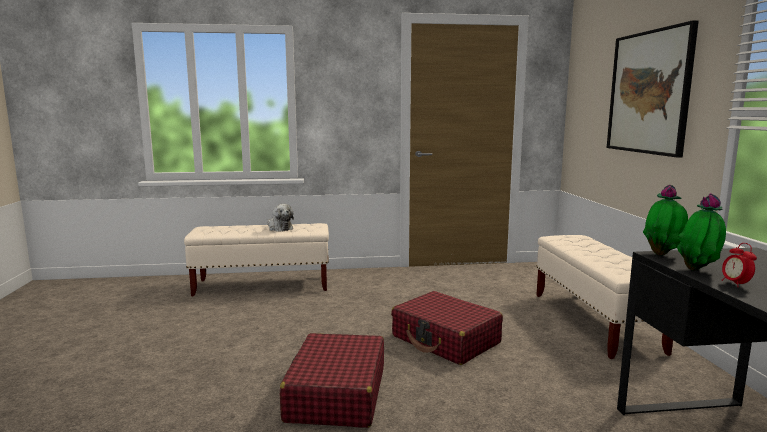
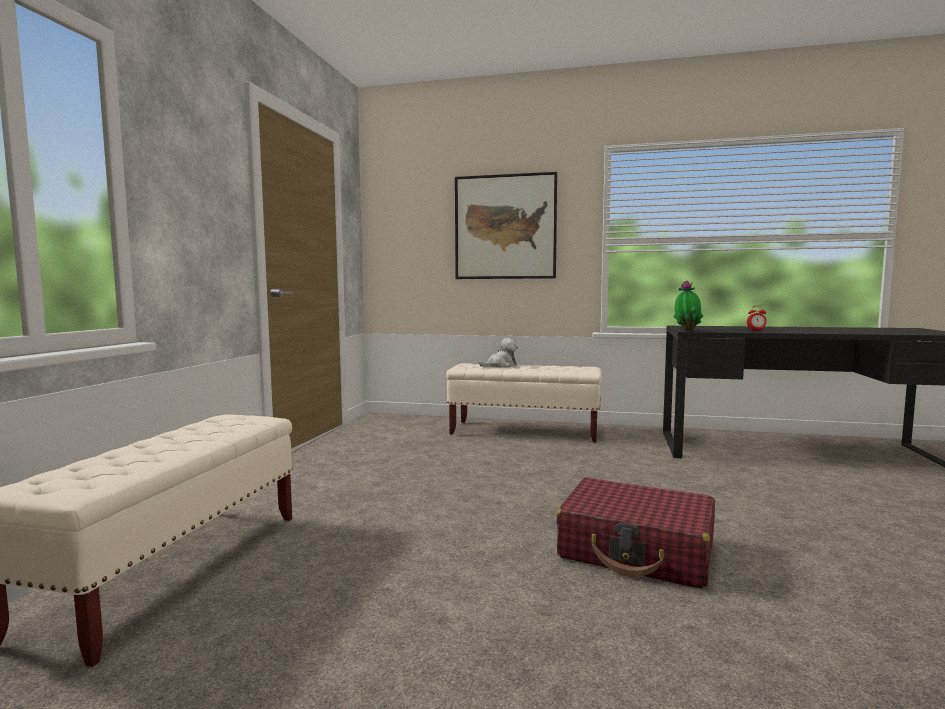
camera: 70 degrees left, 5 degrees down
plush toy [267,204,294,232] -> plush toy moved to [478,338,518,368]
red suitcase [391,291,503,365] -> none
potted plant [677,193,726,270] -> none

